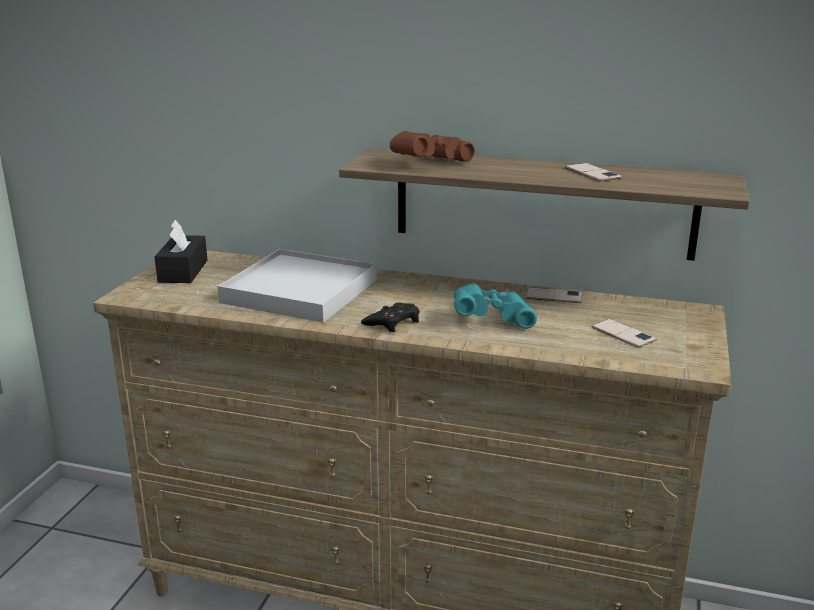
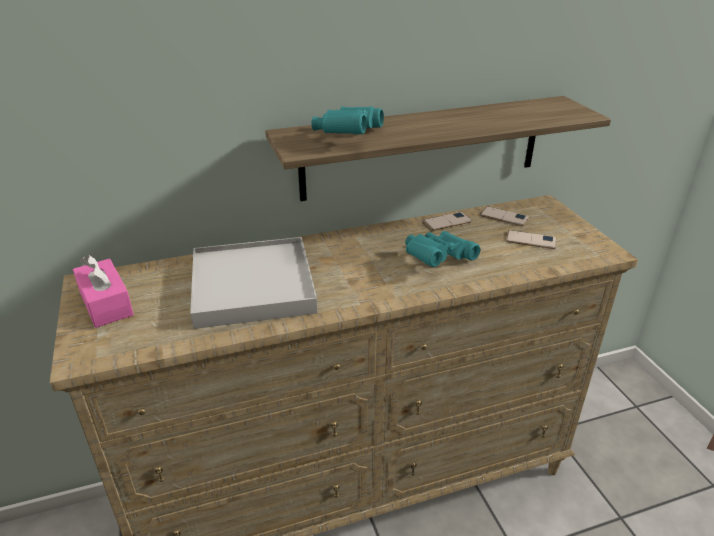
camera: 35 degrees left, 10 degrees up
black tissue box [155,220,207,283] -> pink tissue box [73,254,134,328]
black game controller [361,302,420,332] -> none
brown binoculars [390,131,475,162] -> turquoise binoculars [311,106,384,134]
phone [565,163,622,181] -> phone moved to [480,206,529,226]

